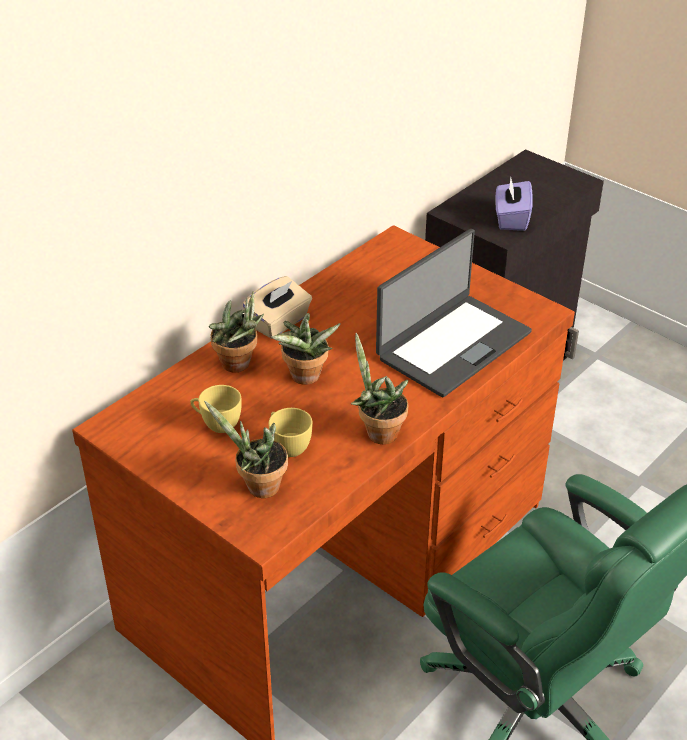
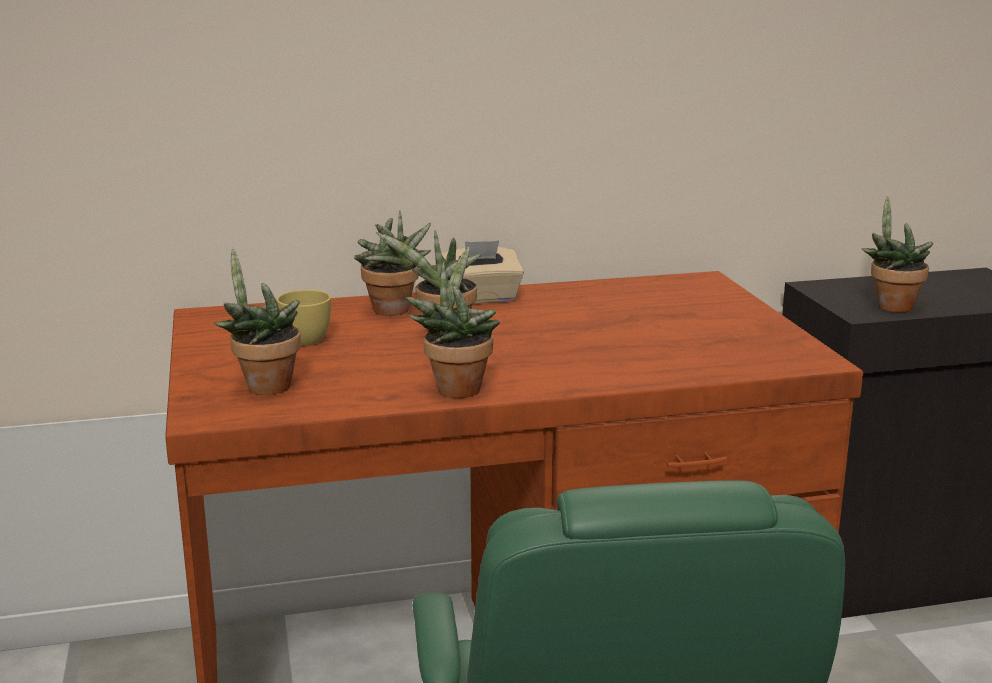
camera: 35 degrees right, 20 degrees down
yellow cup [269,408,312,457] -> none
laptop [376,229,532,397] -> none
purple tissue box [495,176,533,231] -> potted plant [862,196,934,312]

